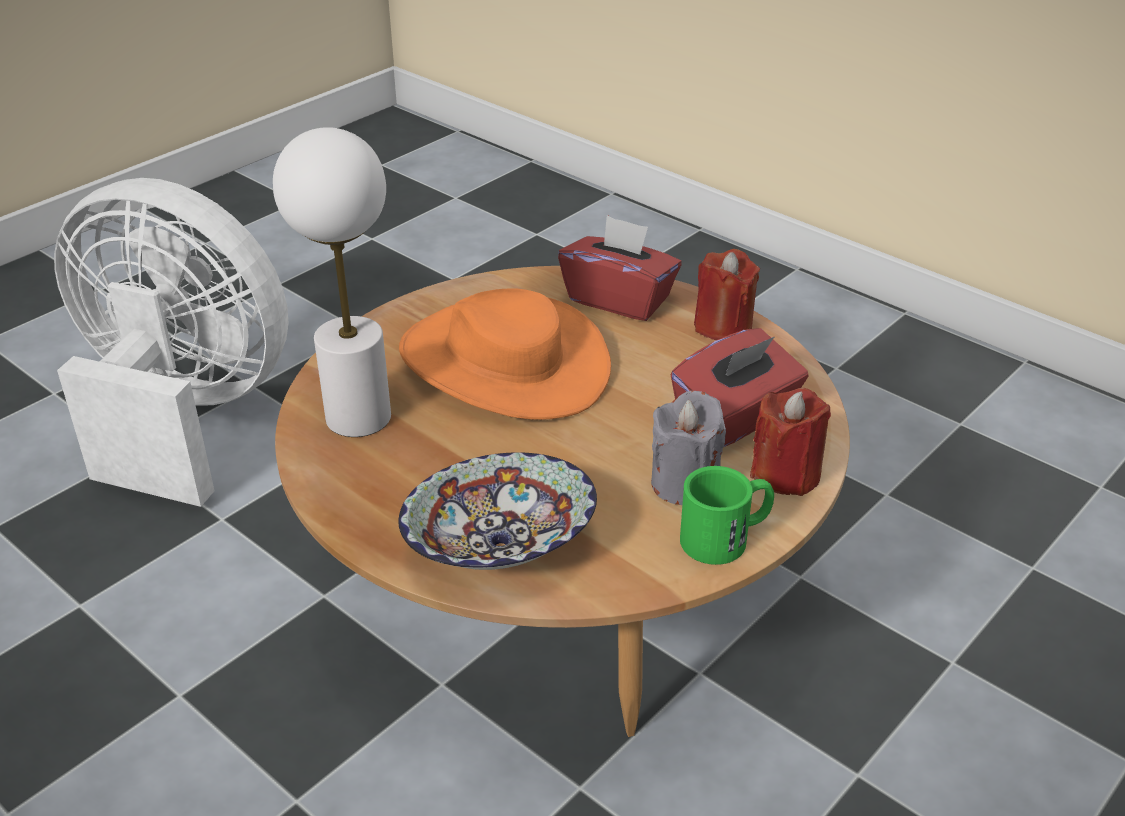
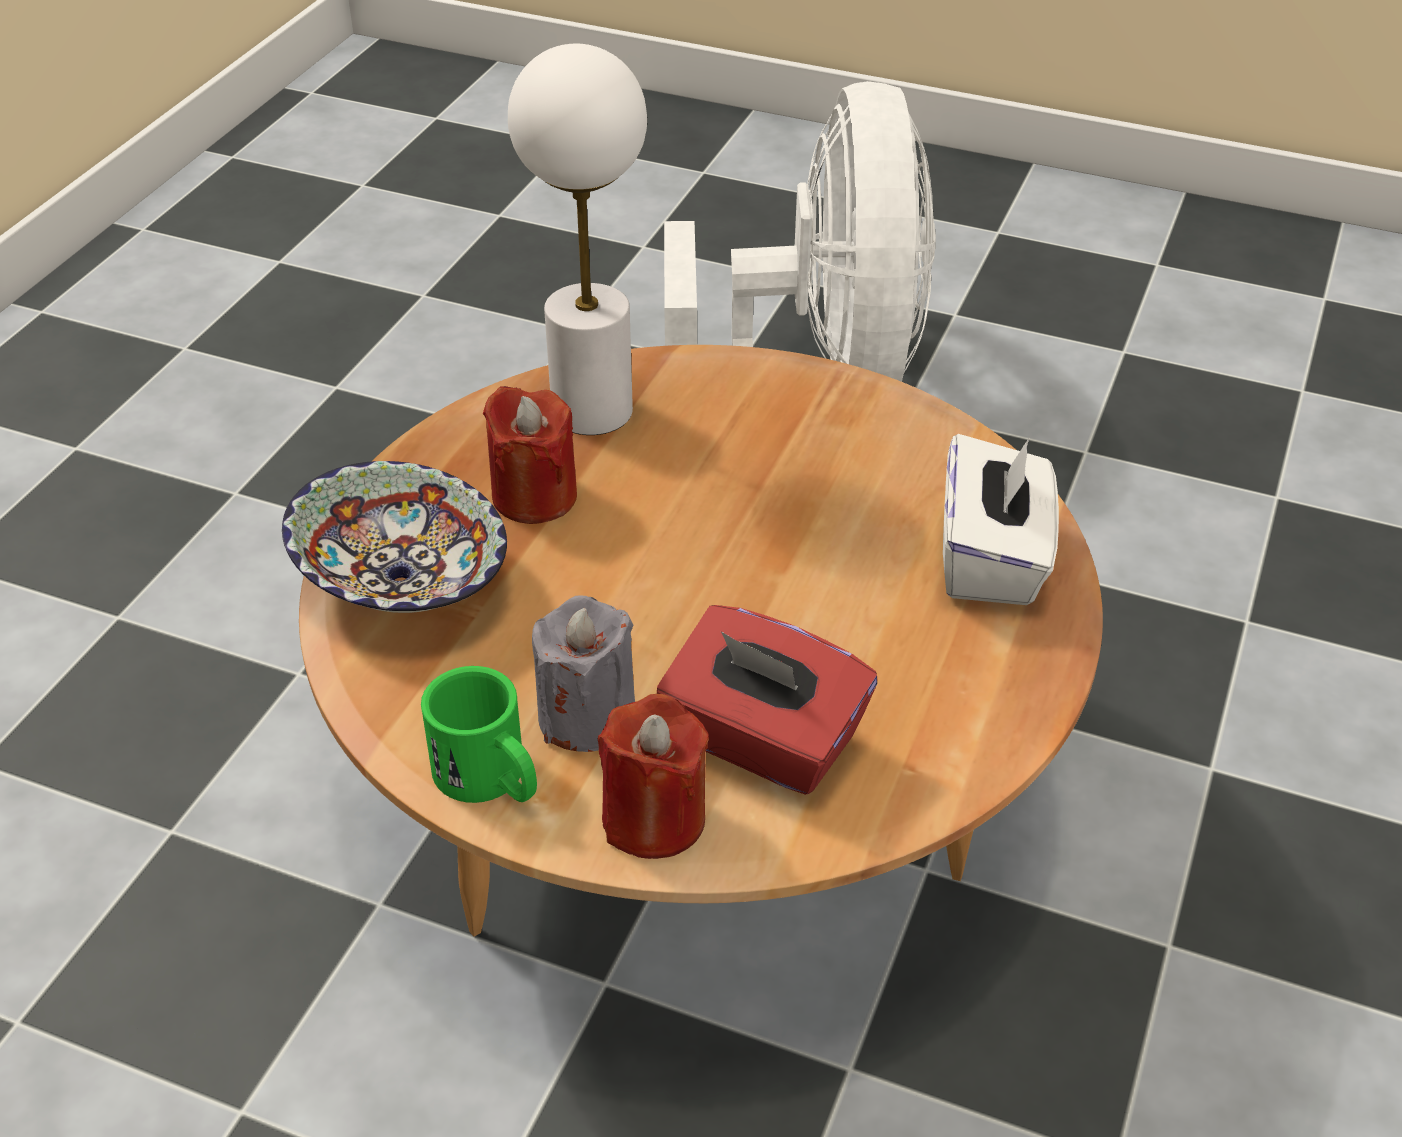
camera: 70 degrees right, 5 degrees up
orange hat [399,288,611,420] -> none
red tissue box [558,215,682,321] -> white tissue box [943,434,1059,605]
red candle [694,249,760,340] -> red candle moved to [483,386,577,524]

